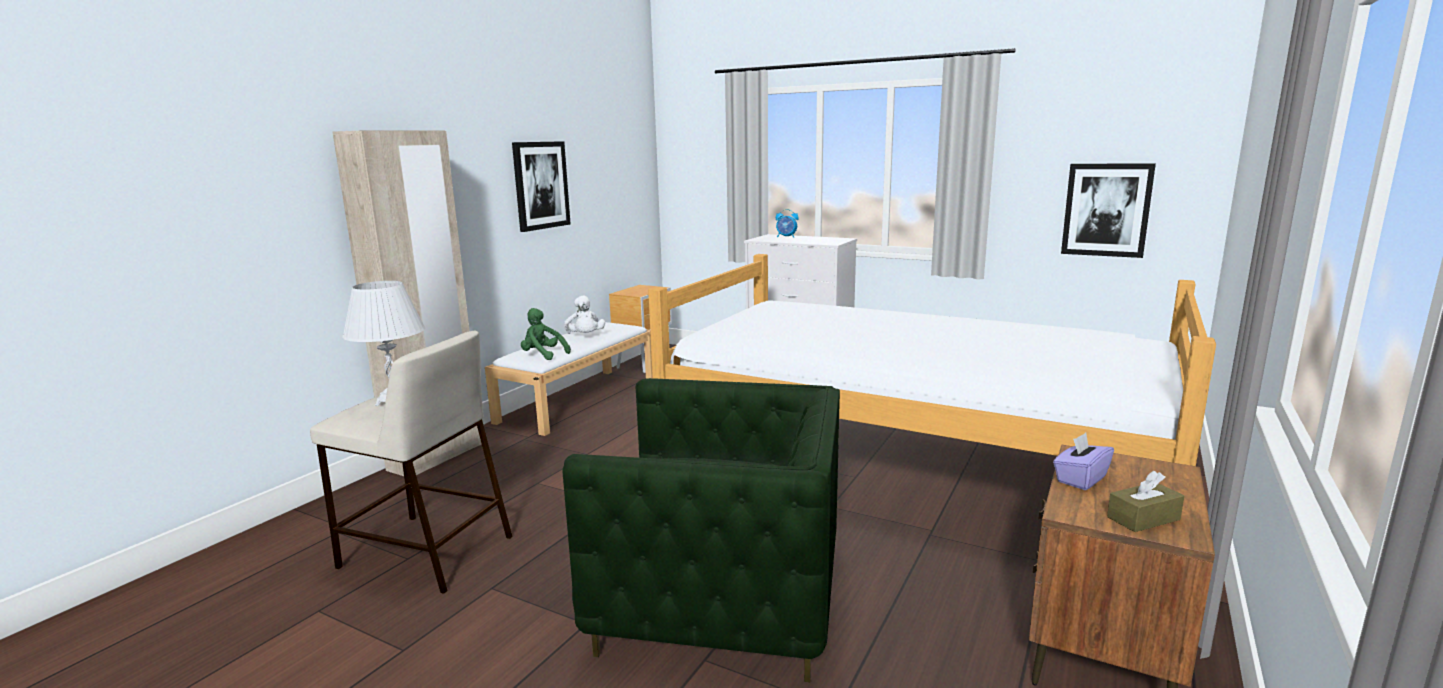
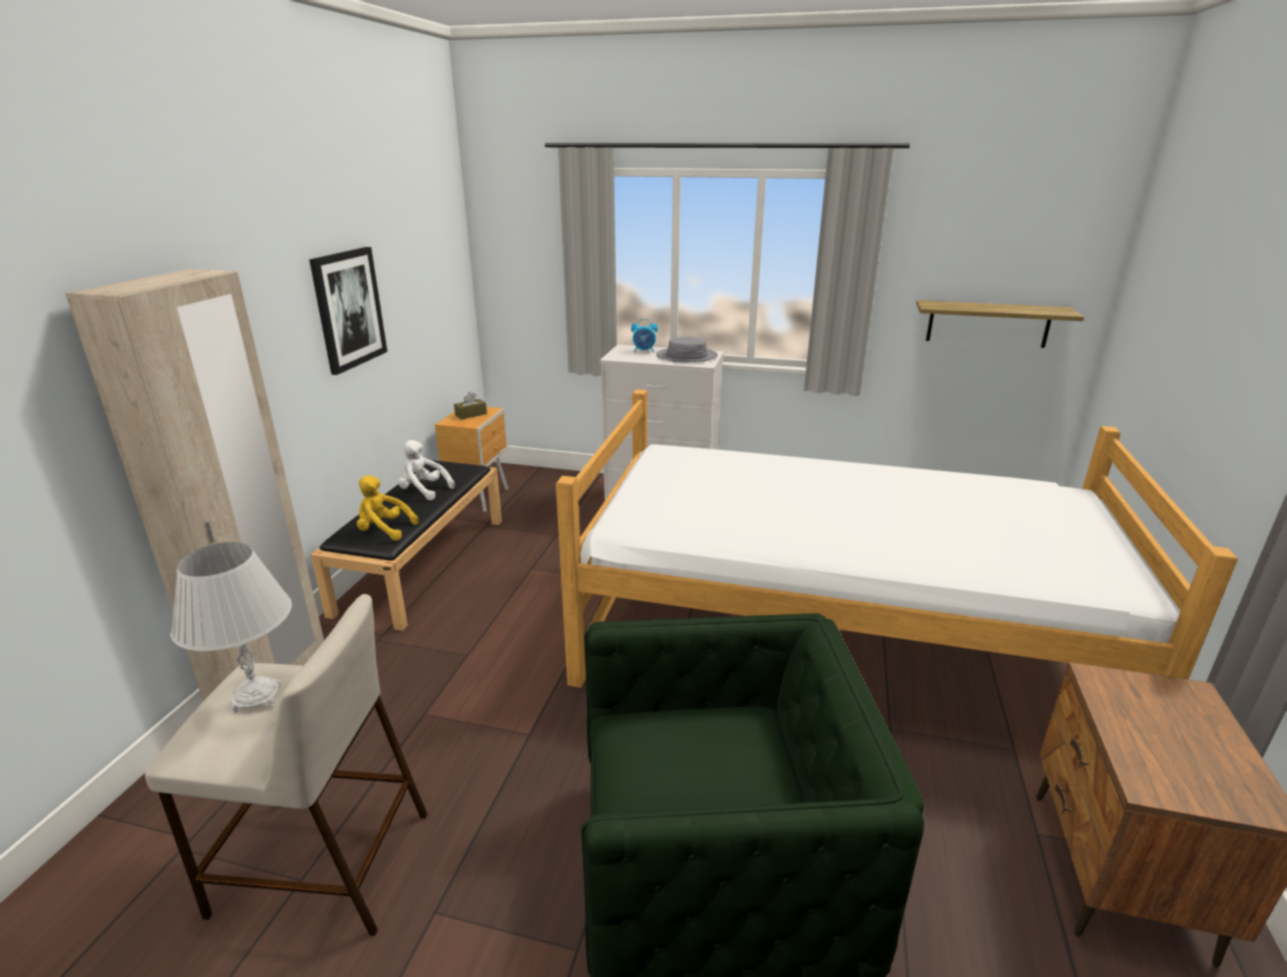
camera: 15 degrees left, 10 degrees up
white bench [485,322,652,436] -> black bench [310,461,502,631]
green plush toy [521,308,571,360] -> yellow plush toy [357,476,418,541]
white plush toy [564,295,605,334] -> white plush toy turned 150 degrees clockwise [398,440,455,500]
purple tissue box [1053,433,1114,490] -> none
picture [1061,164,1156,258] -> shelf [916,300,1084,348]
brown tissue box [1107,471,1184,532] -> brown tissue box moved to [454,392,487,420]
none -> grey hat [656,337,718,362]

